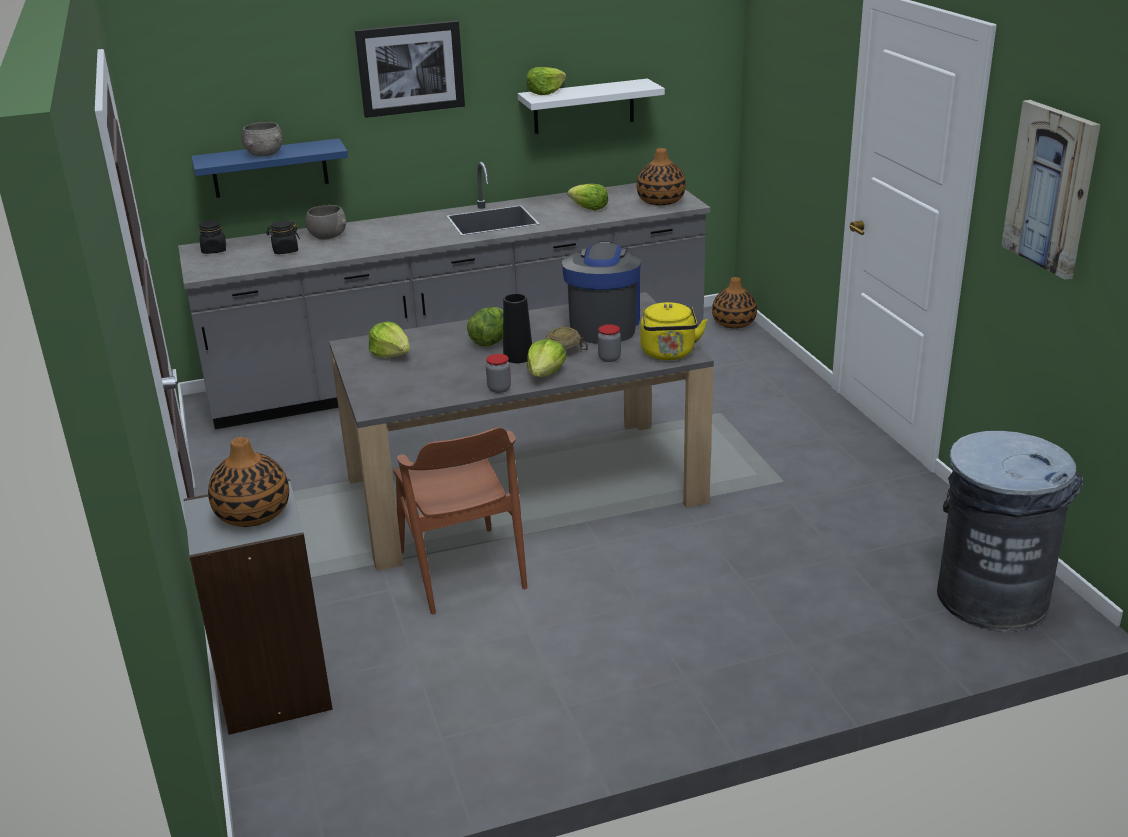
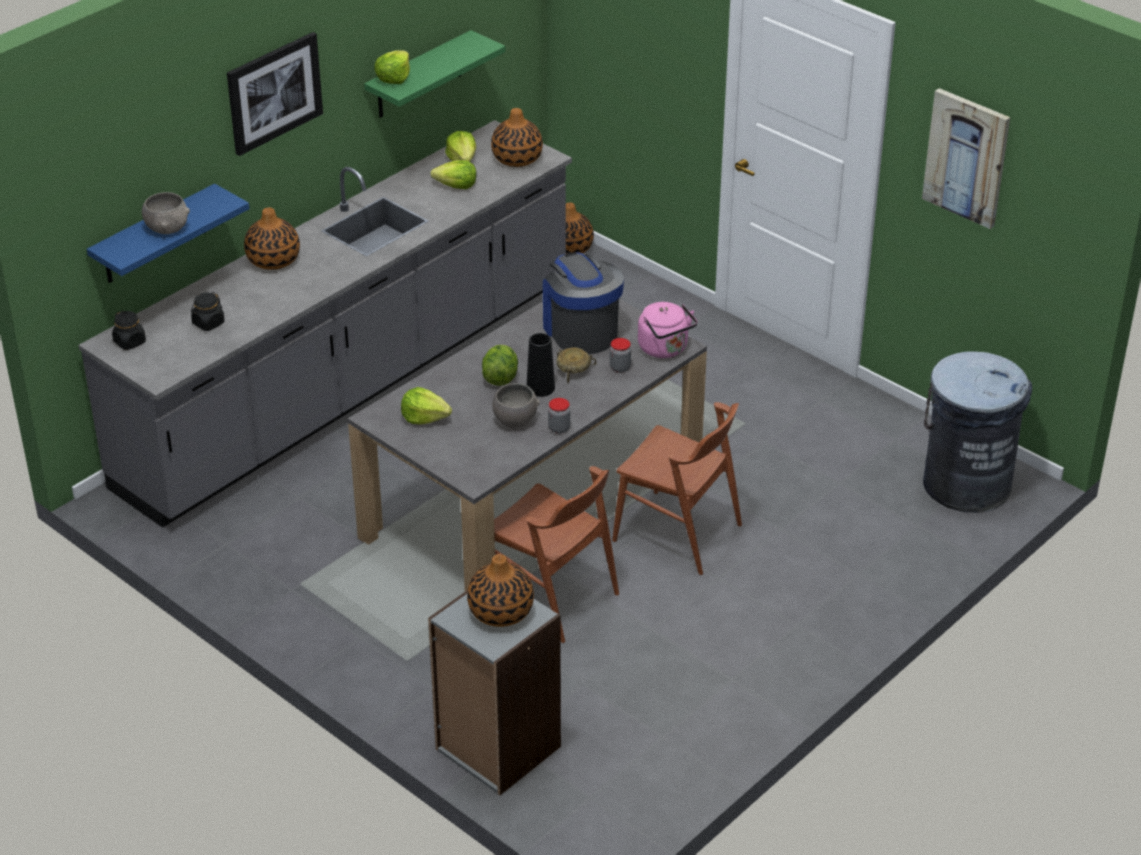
camera: 30 degrees left, 10 degrees up
grey bowl [305,205,347,240] -> grey bowl moved to [492,383,540,428]
white shelf [518,79,665,134] -> green shelf [364,30,506,118]
lettuce [527,339,566,377] -> lettuce moved to [445,131,476,162]
yellow kettle [640,302,707,360] -> pink kettle [638,302,697,358]
none -> vase [244,207,300,270]
none -> brown chair [612,402,742,575]

